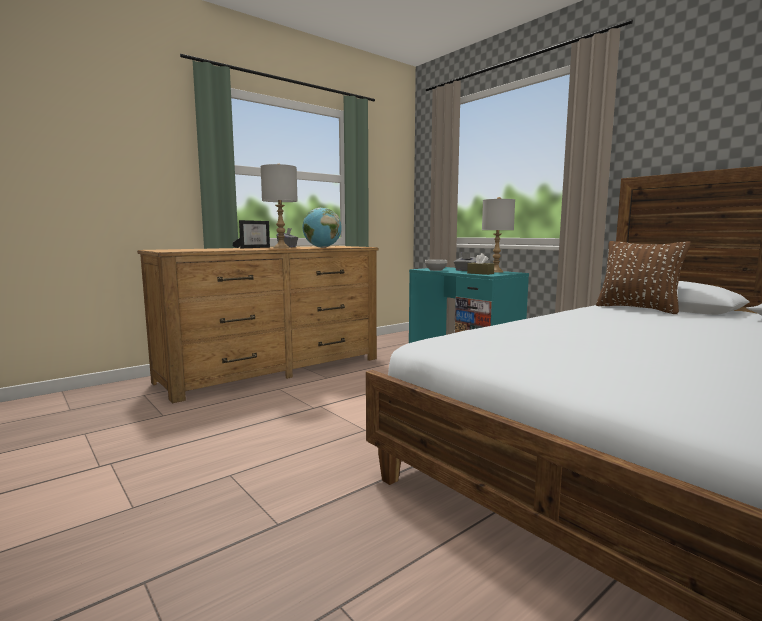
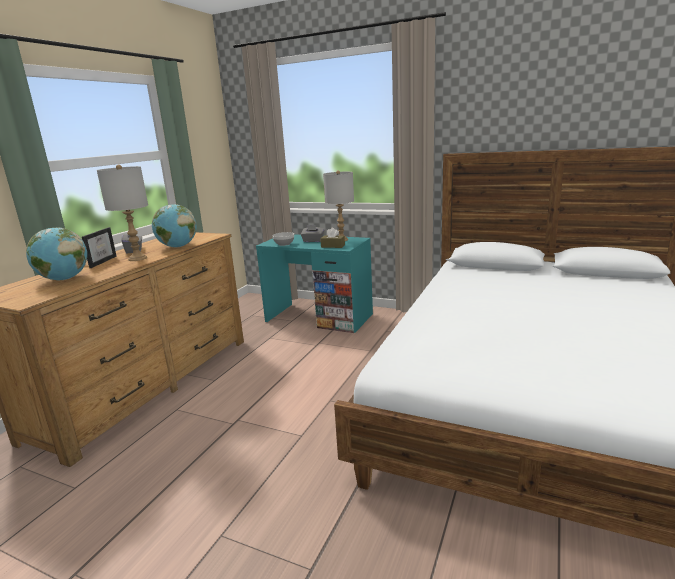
camera: 25 degrees left, 10 degrees up
brown pillow [596,241,690,314] -> none
none -> globe [26,227,87,280]

